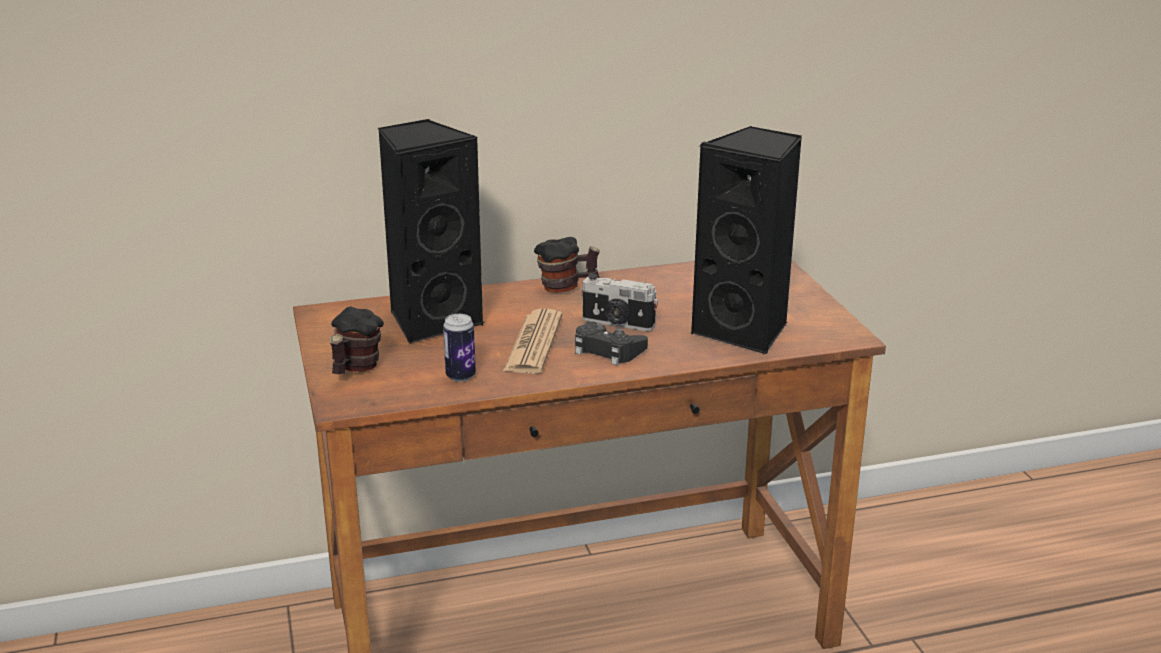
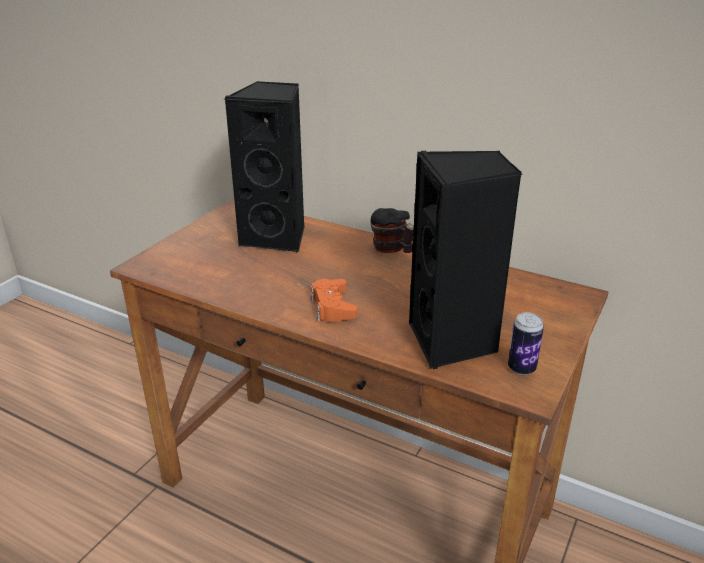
camera: 45 degrees right, 5 degrees up
mug [330,307,384,374] -> none
can [443,314,476,382] -> can moved to [508,312,544,375]
newspaper [503,309,562,374] -> none
black game controller [575,321,648,365] -> orange game controller [310,279,357,322]
camera [581,274,658,331] -> none

